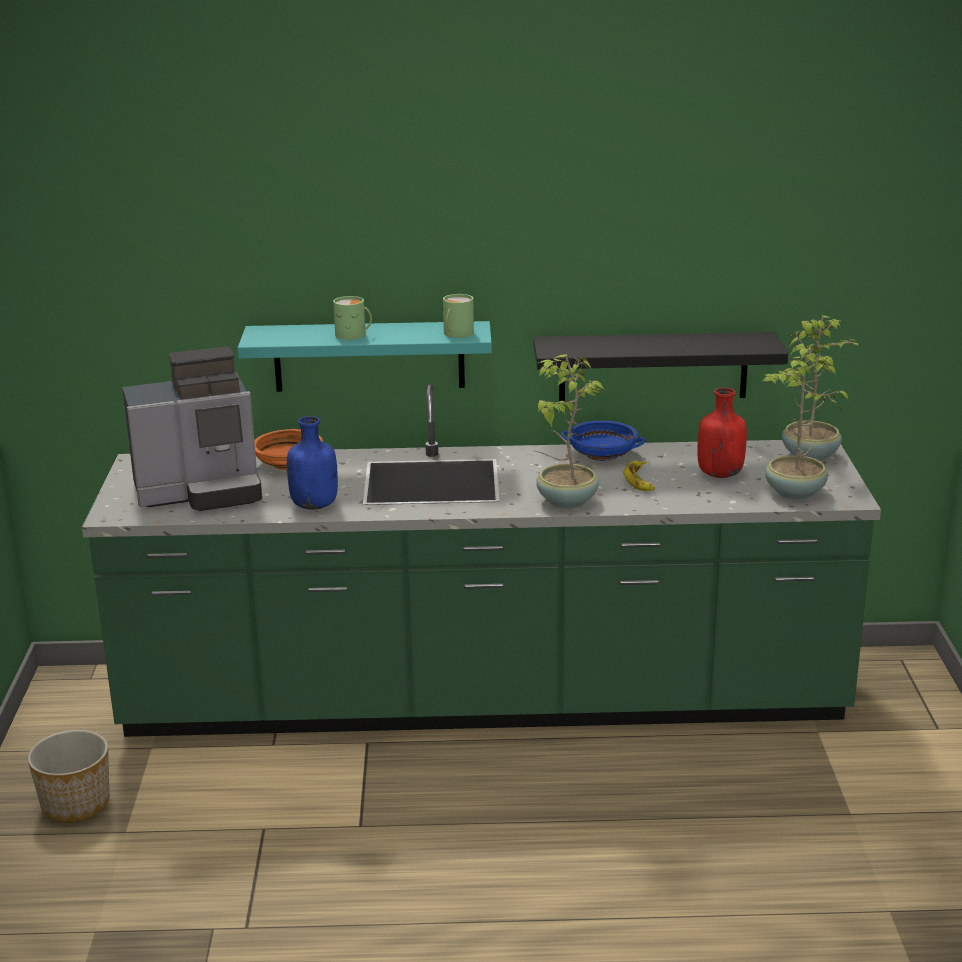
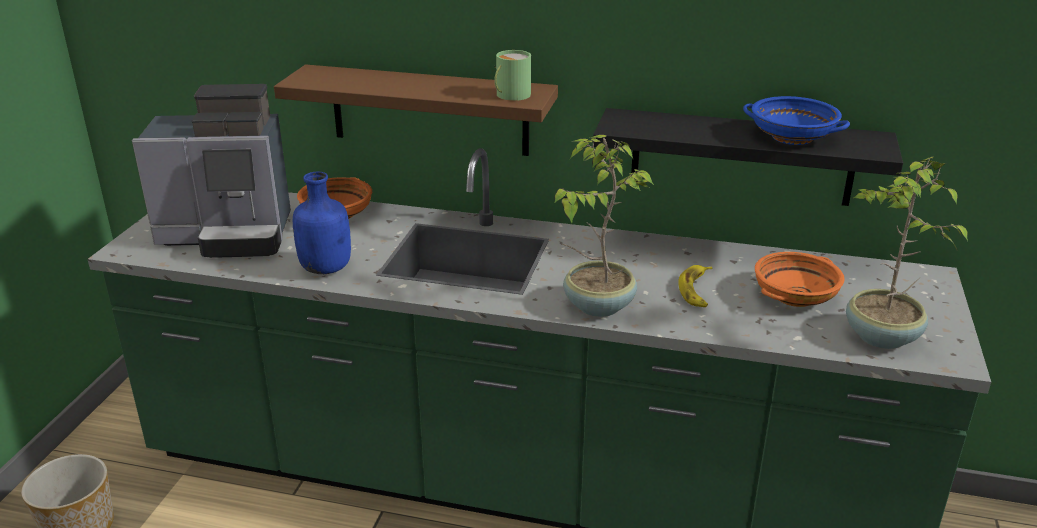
camera: 15 degrees right, 5 degrees up
turquoise shelf [238,321,492,392] -> brown shelf [274,64,558,156]
green mug [333,296,372,340] -> none
blue bowl [561,421,645,461] -> blue bowl moved to [743,96,850,145]
red bottle [697,388,747,478] -> orange bowl [755,252,845,307]
potted plant [782,315,862,461] -> none

